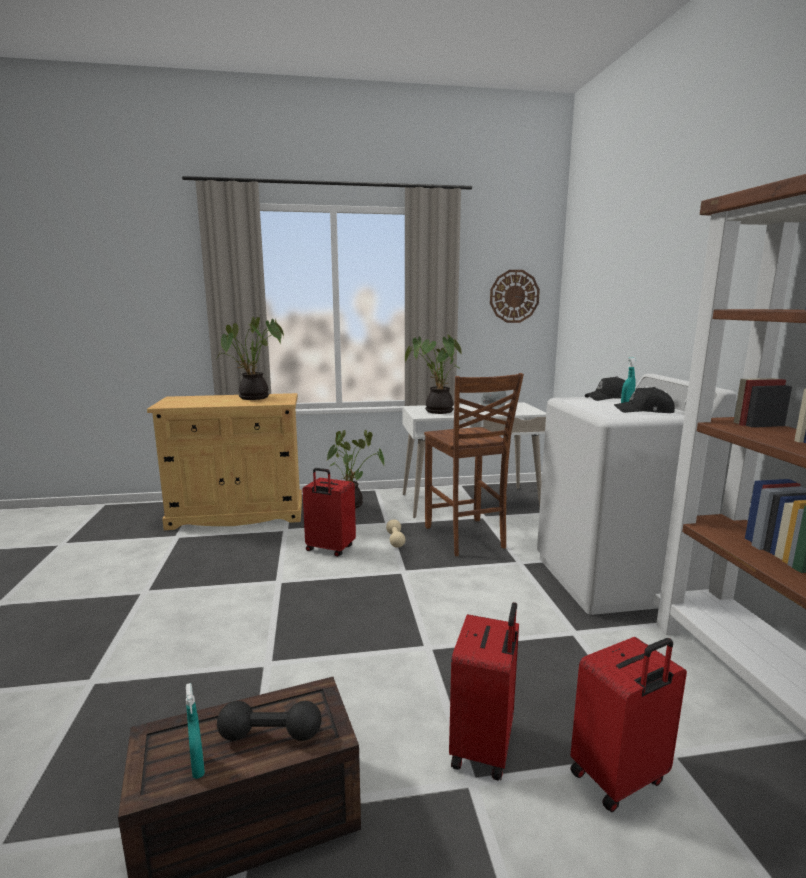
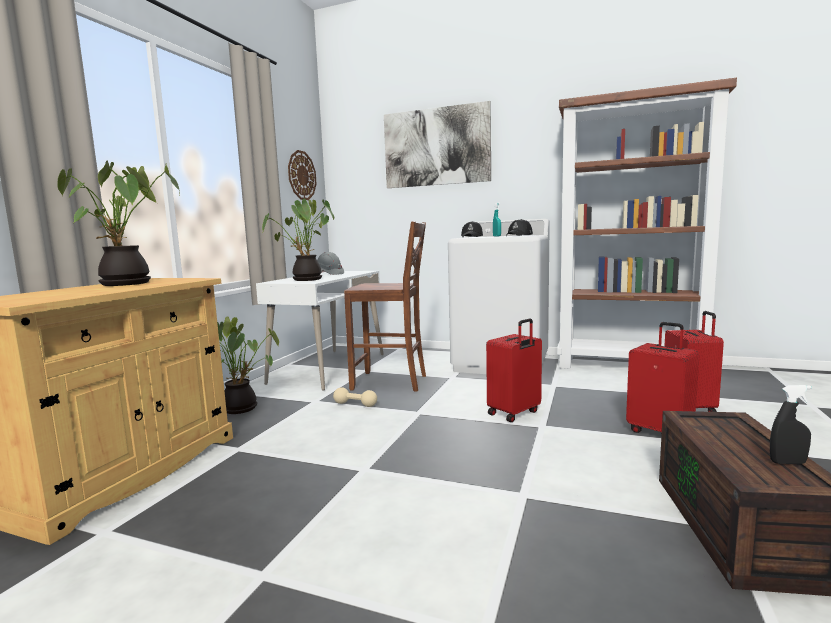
camera: 60 degrees left, 5 degrees down
turquoise spray bottle [186,683,205,779] -> black spray bottle [770,385,812,464]
black dumbbell [217,701,322,741] -> none
red suitcase [302,468,356,557] -> red suitcase moved to [486,319,542,422]
none -> picture [384,101,491,188]

